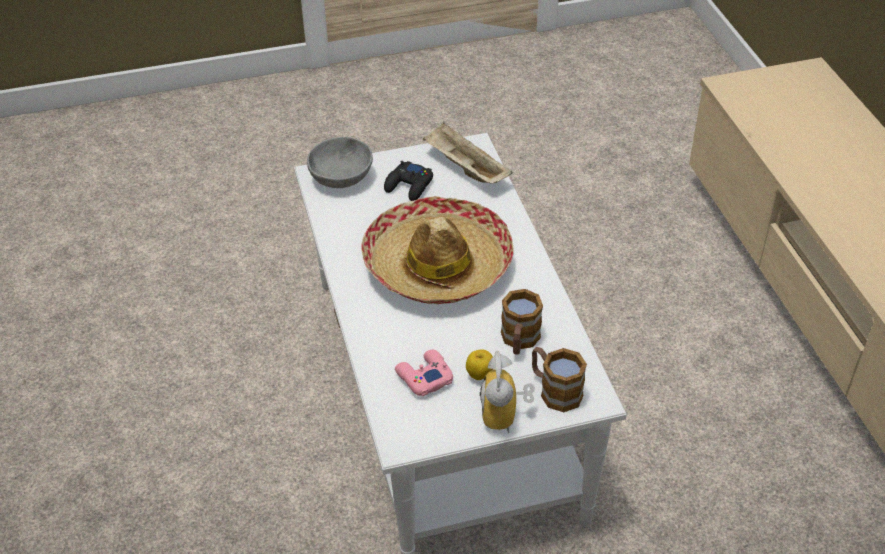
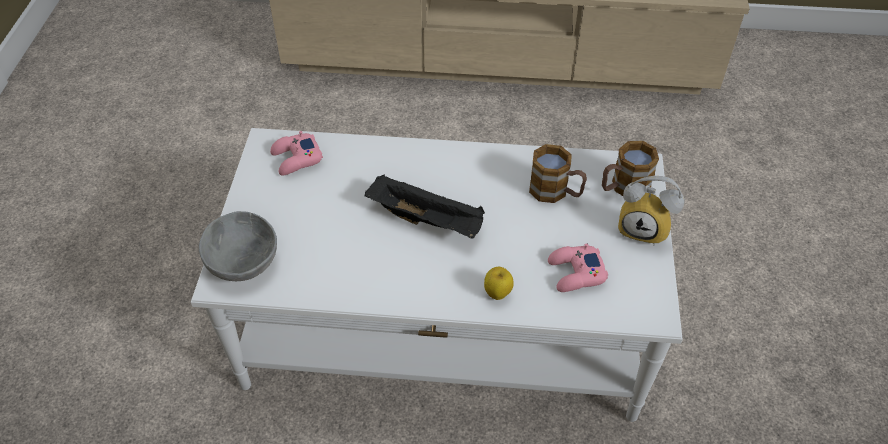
camera: 70 degrees left, 5 degrees up
hat [361,196,514,304] -> black tray [365,174,485,239]
black game controller [384,161,433,201] -> none
beige tray [423,123,513,184] -> pink game controller [270,131,323,176]
apple [466,349,493,380] -> apple moved to [484,267,514,300]

